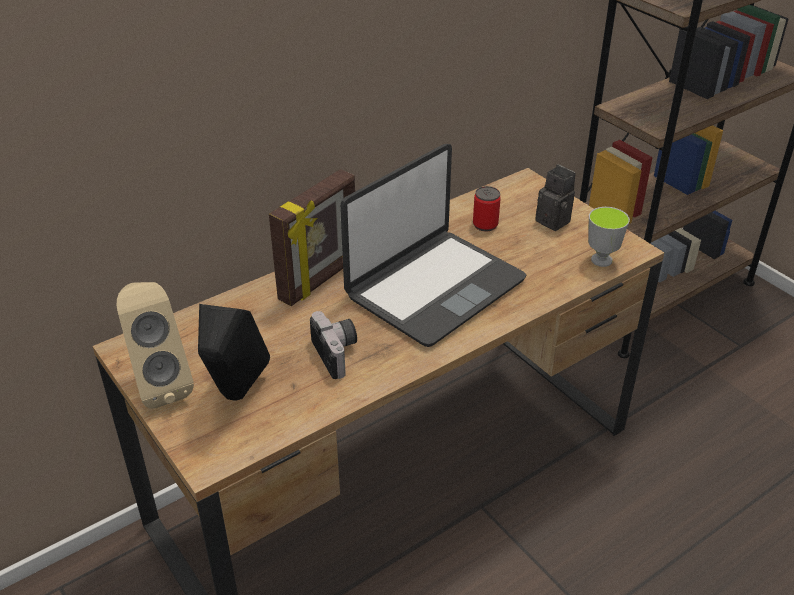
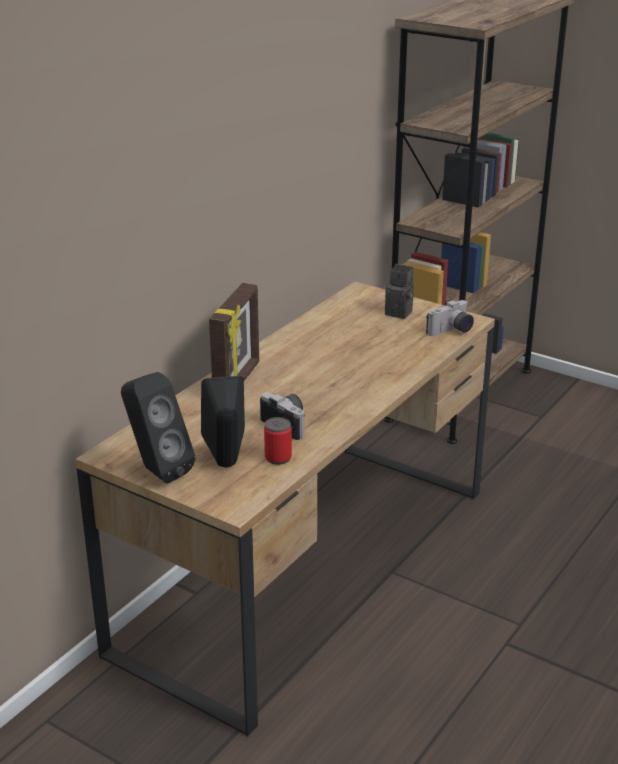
camera: 20 degrees left, 10 degrees down
beige speaker [117,282,194,409] -> black speaker [121,372,195,484]
laptop [340,144,526,347] -> none
can [473,186,501,231] -> can moved to [264,417,292,465]
cup [588,207,630,267] -> camera [426,300,474,336]

